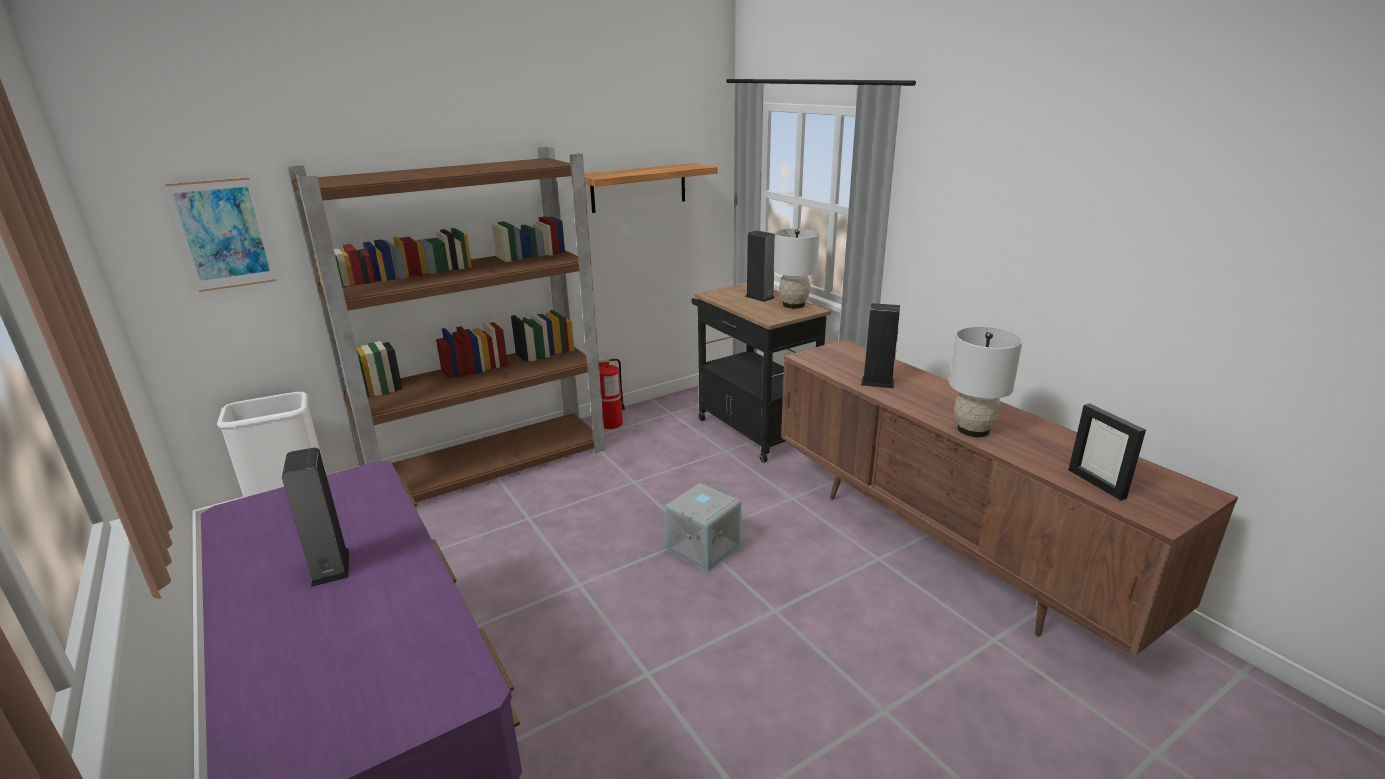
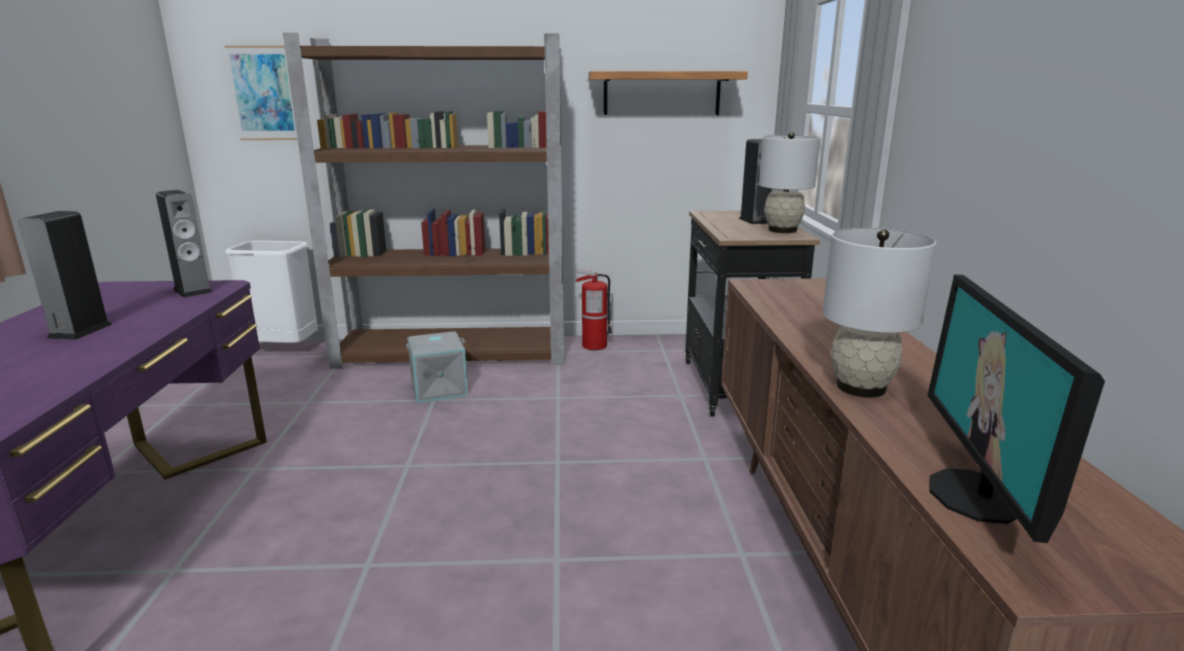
camera: 30 degrees right, 5 degrees down
grey storage box [665,483,741,572] -> grey storage box moved to [406,331,468,403]
speaker [861,303,900,388] -> speaker moved to [156,190,213,298]
picture frame [1068,403,1146,500] -> monitor [927,274,1105,543]

